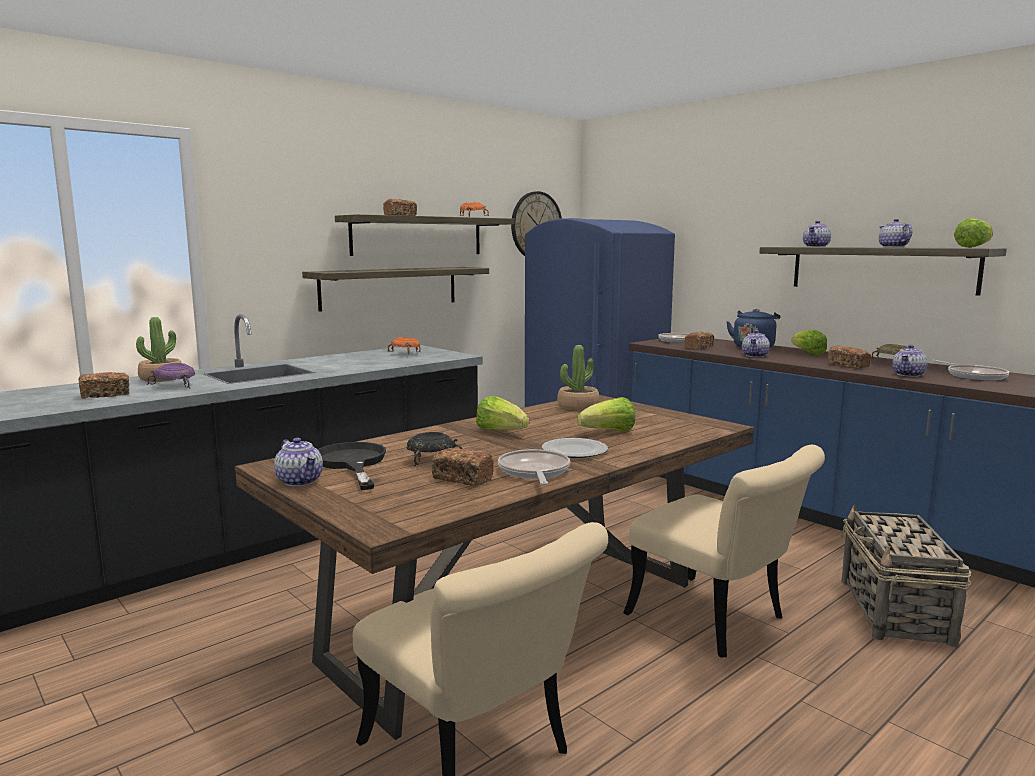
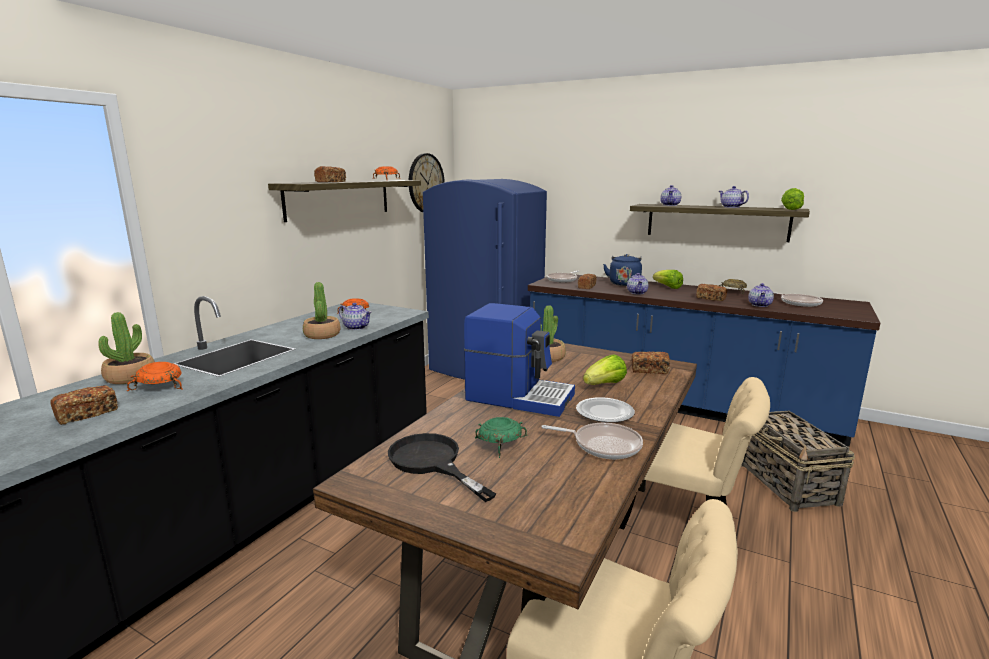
camera: 20 degrees left, 5 degrees up
purple bowl [147,363,195,388] -> orange bowl [127,362,183,391]
teapot [274,437,323,486] -> teapot moved to [339,303,372,330]
shelf [302,267,489,312] -> none
black bowl [407,432,462,466] -> green bowl [475,417,528,458]
bread [432,448,494,486] -> bread moved to [632,352,670,374]
lettuce [476,396,529,430] -> coffee machine [464,303,575,417]
frying pan [498,449,570,485] -> frying pan turned 135 degrees clockwise [541,423,643,459]
none -> potted plant [303,282,341,339]

